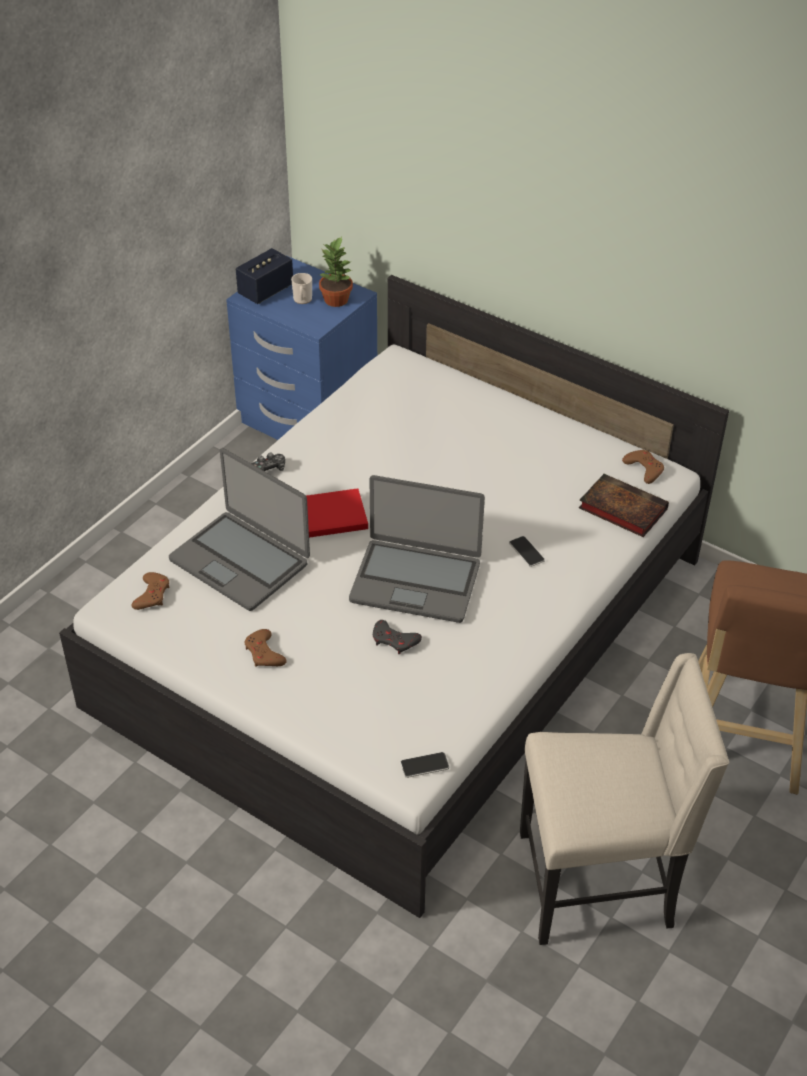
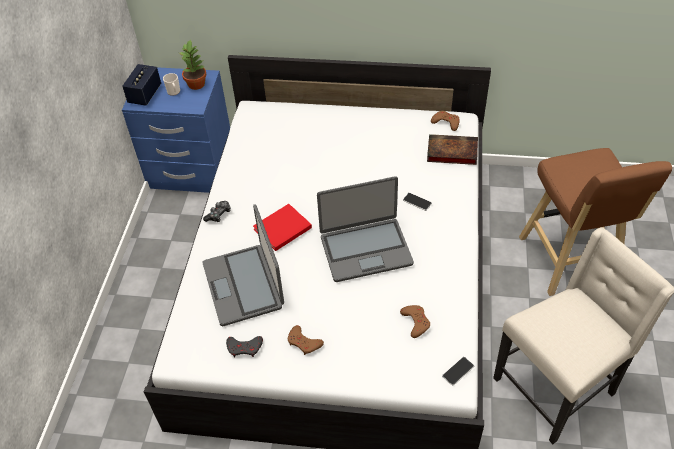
camera: 25 degrees left, 5 degrees up
brown game controller [131,572,169,610] -> brown game controller moved to [400,305,430,338]
laptop [169,448,310,611] -> laptop turned 60 degrees clockwise [202,205,284,326]
grey game controller [373,620,422,654] -> grey game controller moved to [226,336,263,357]

